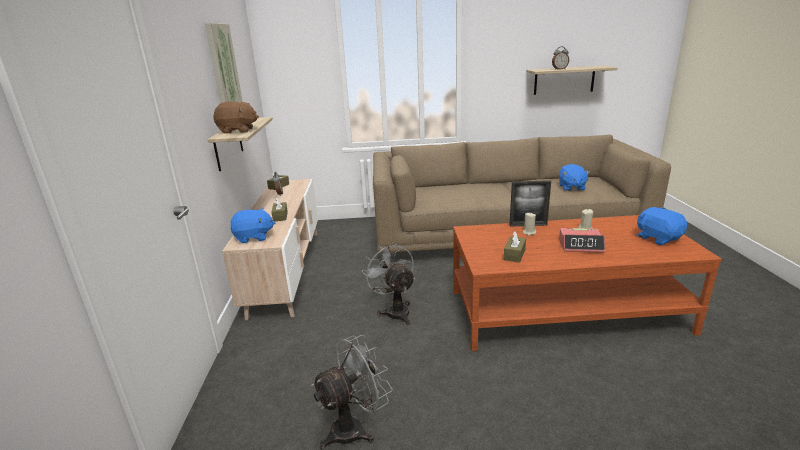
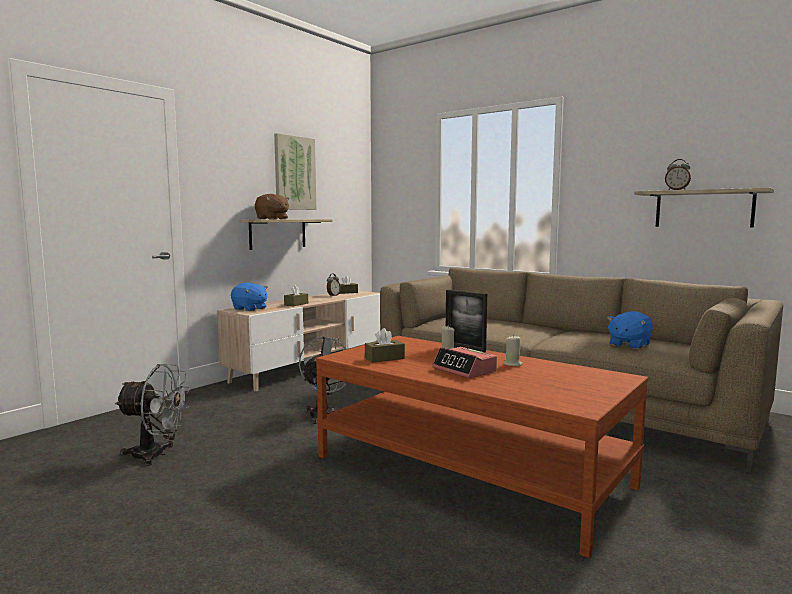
camera: 40 degrees right, 15 degrees down
blue plush toy [637,207,687,245] -> none

